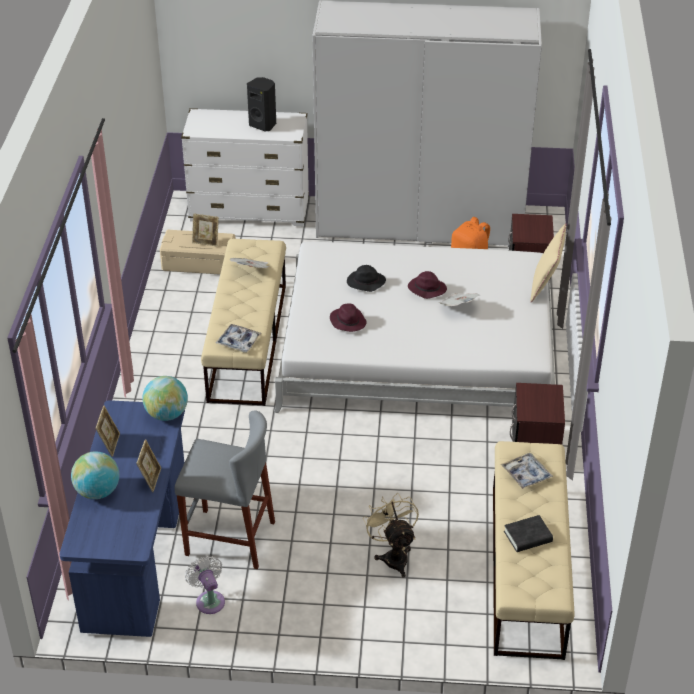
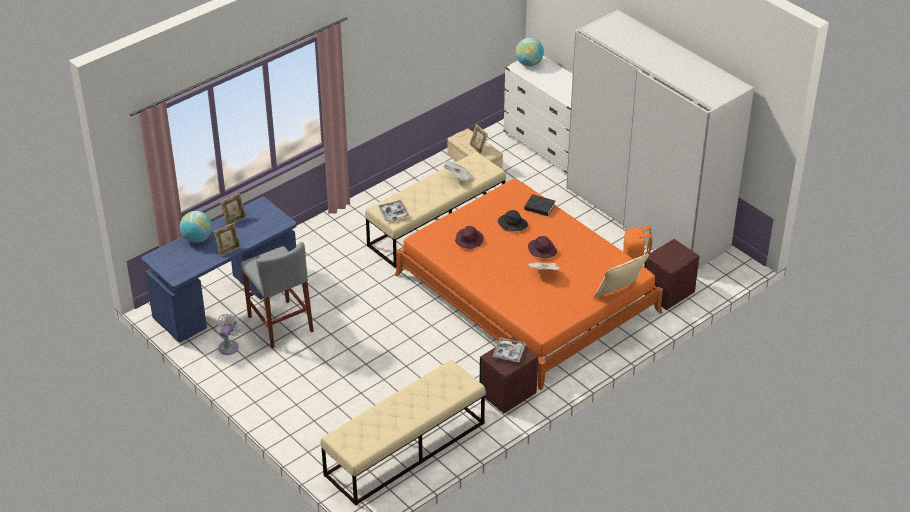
camera: 45 degrees right, 0 degrees up
globe [142,376,188,421] -> globe moved to [515,38,544,66]
black speaker [247,77,276,132] -> none
white bed [274,242,555,413] -> orange bed [395,179,663,390]
beige fan [363,493,419,578] -> none
tray [501,453,553,489] -> tray moved to [492,338,526,362]
black book [504,515,553,552] -> black book moved to [524,194,555,216]

